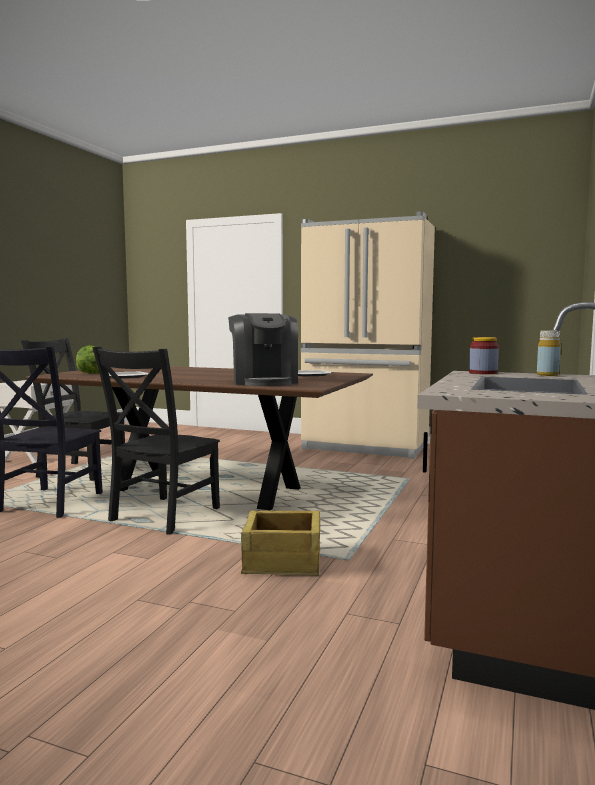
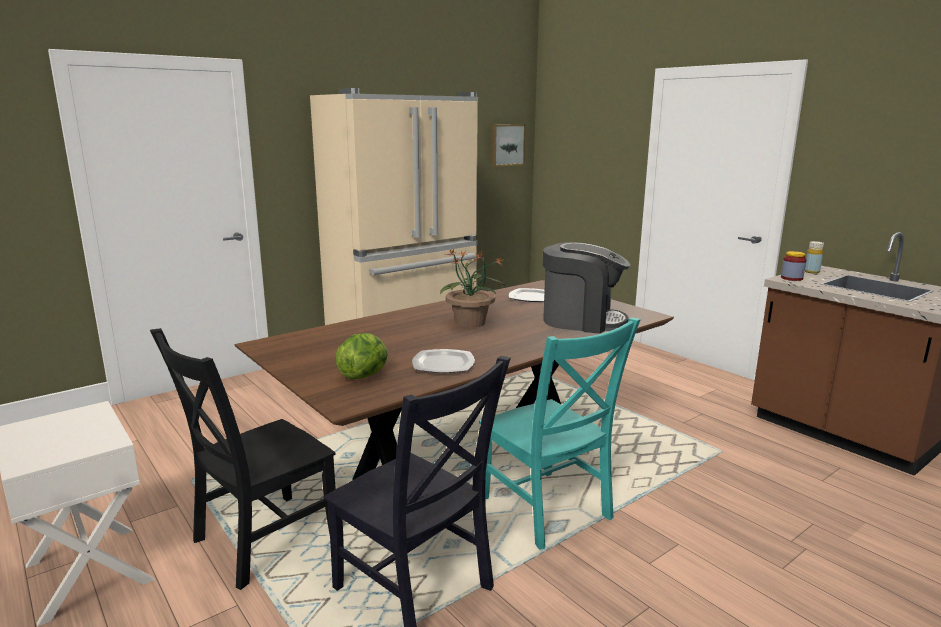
camera: 60 degrees left, 10 degrees up
black chair [92,347,220,535] -> turquoise chair [479,317,641,550]
crate [241,510,320,575] -> none
none -> potted plant [440,249,505,328]
none -> picture [492,124,526,167]

